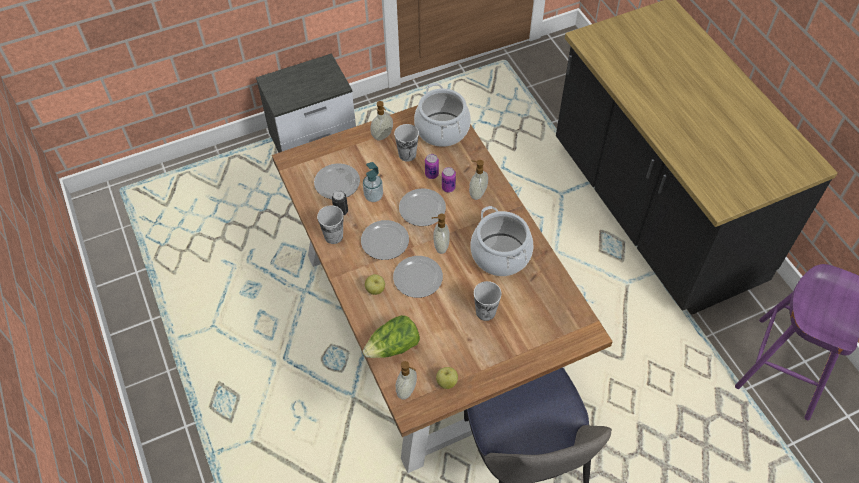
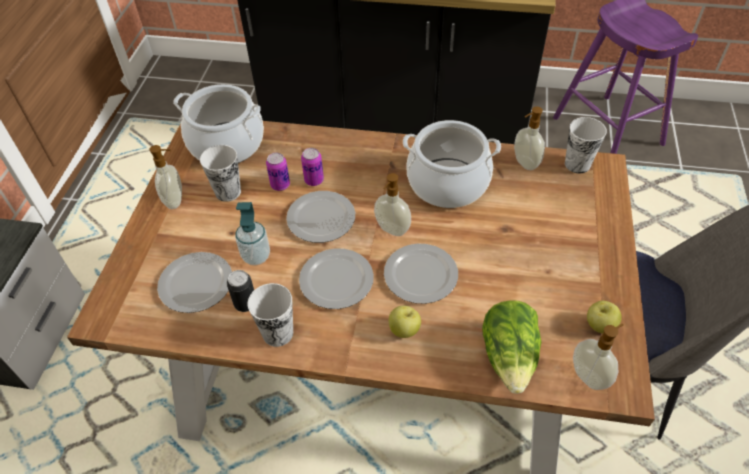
camera: 55 degrees left, 5 degrees down
soap dispenser [469,160,488,200] -> soap dispenser moved to [514,107,545,170]
cup [474,281,502,321] -> cup moved to [565,117,607,174]

